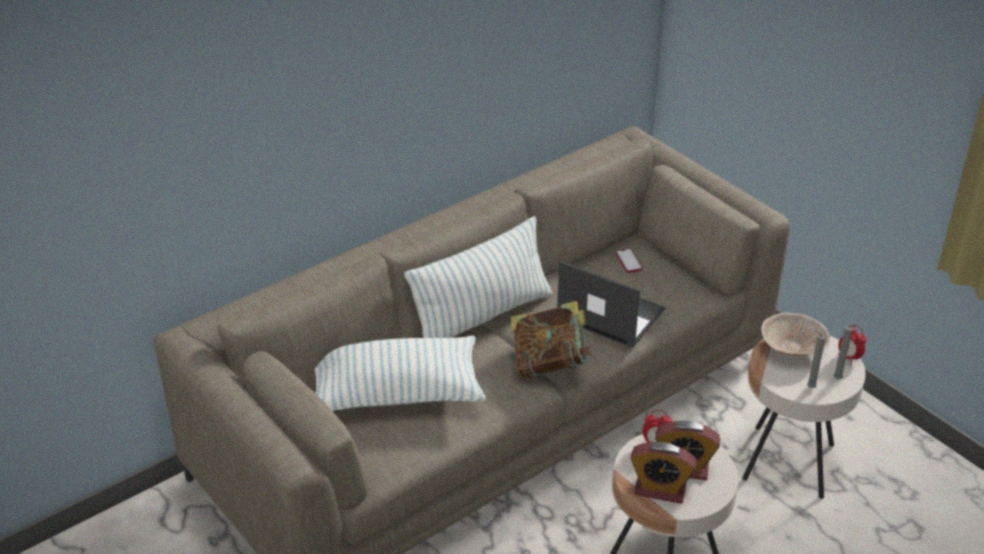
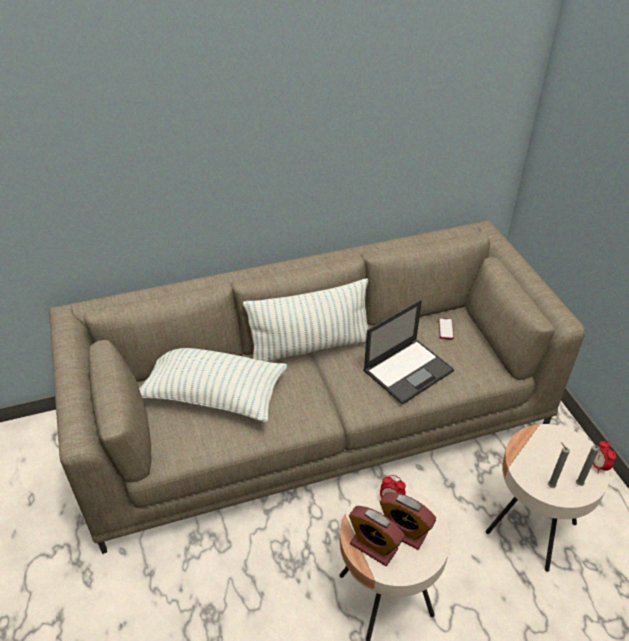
camera: 20 degrees right, 5 degrees up
book [511,301,592,378] -> none
laptop [557,261,665,348] -> laptop turned 90 degrees clockwise [364,299,454,405]
beige bowl [761,313,830,356] -> none

